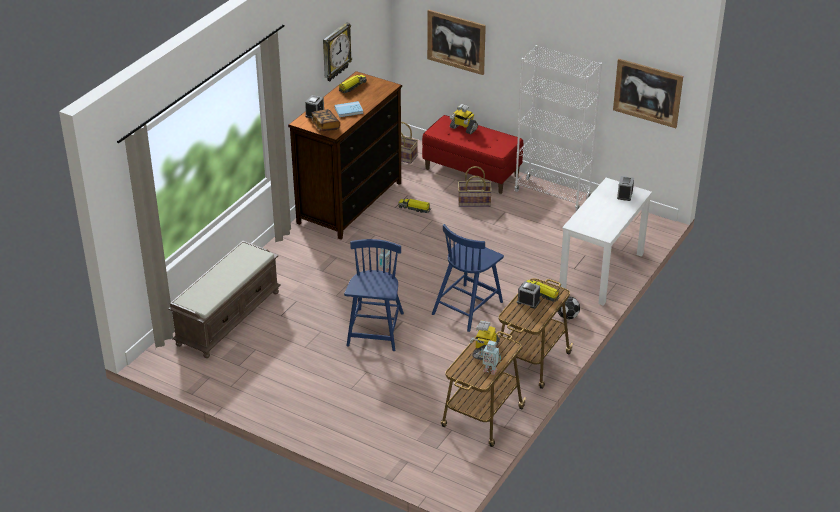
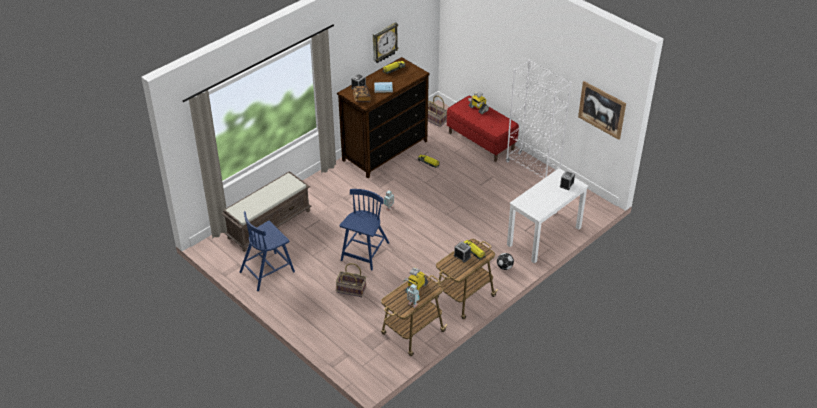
camera: 15 degrees right, 5 degrees up
picture [427,10,486,75] -> none
blue chair [432,224,504,332] -> blue chair moved to [240,211,295,291]
basket [458,166,492,207] -> basket moved to [336,263,366,297]

